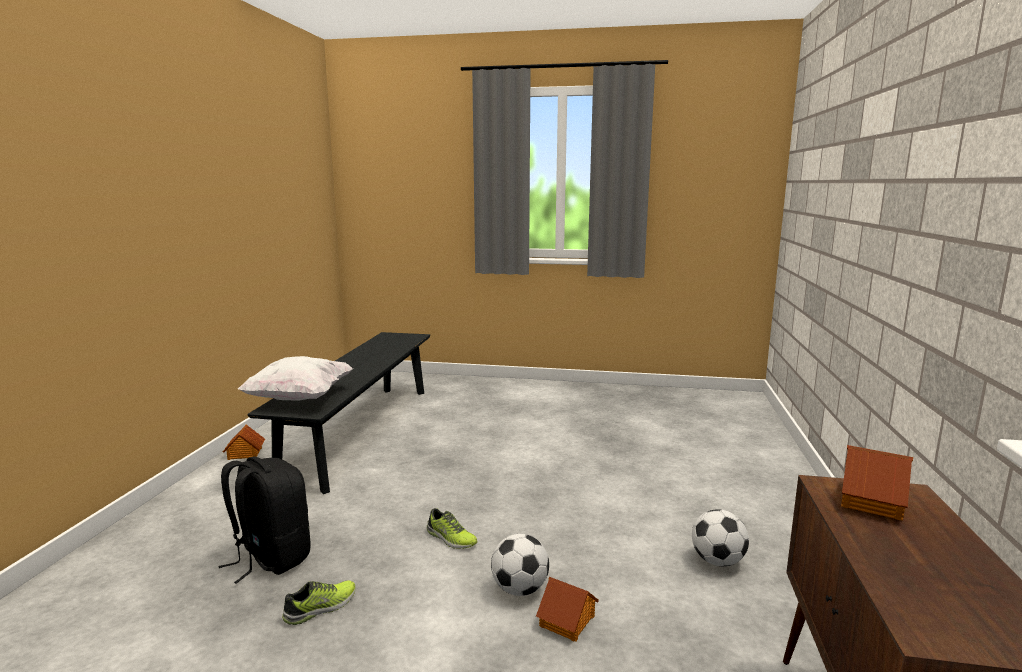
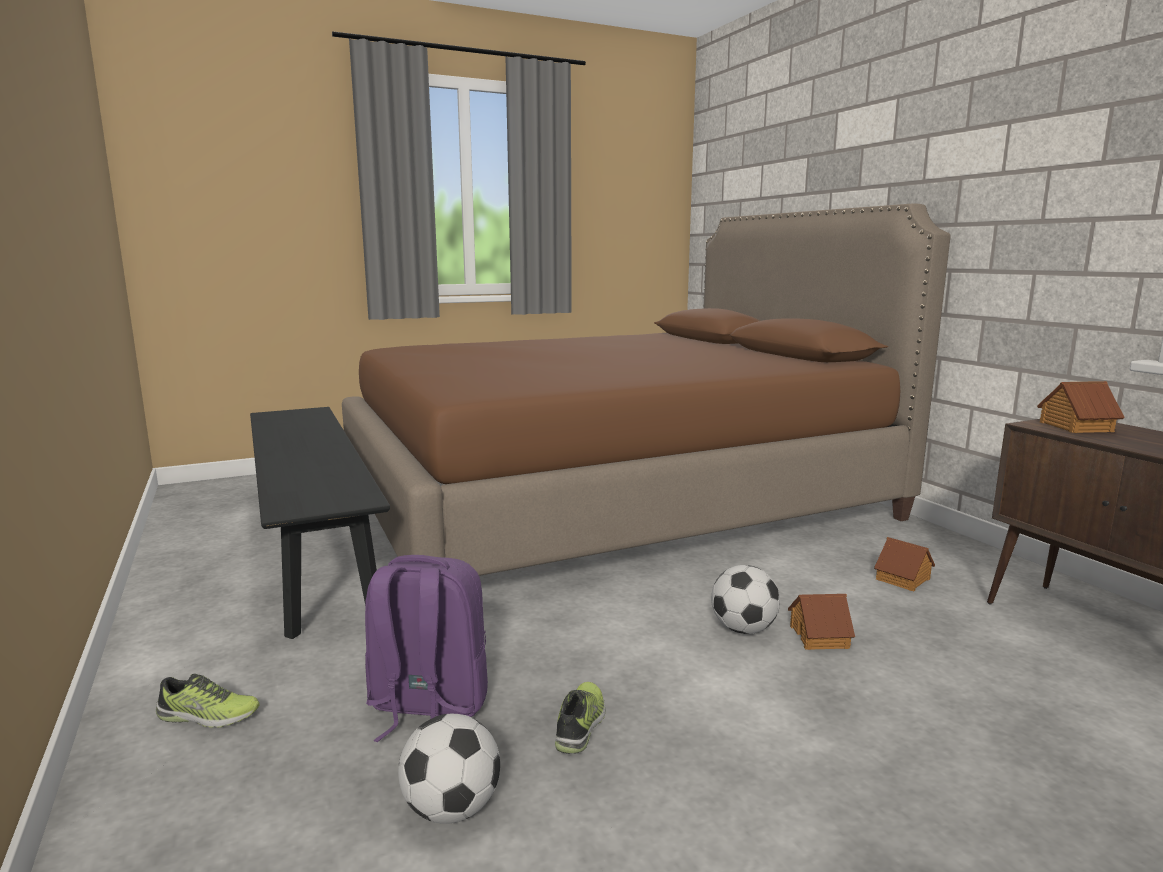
camera: 35 degrees left, 0 degrees up
black backpack [219,457,310,584] -> purple backpack [365,555,488,742]
toy house [223,424,265,460] -> toy house moved to [874,537,935,591]
white pillow [238,356,353,401] -> none
shoe [427,508,478,549] -> shoe moved to [156,674,260,728]
football [692,509,749,566] -> football moved to [398,714,500,824]
none -> brown bed [342,204,951,576]

